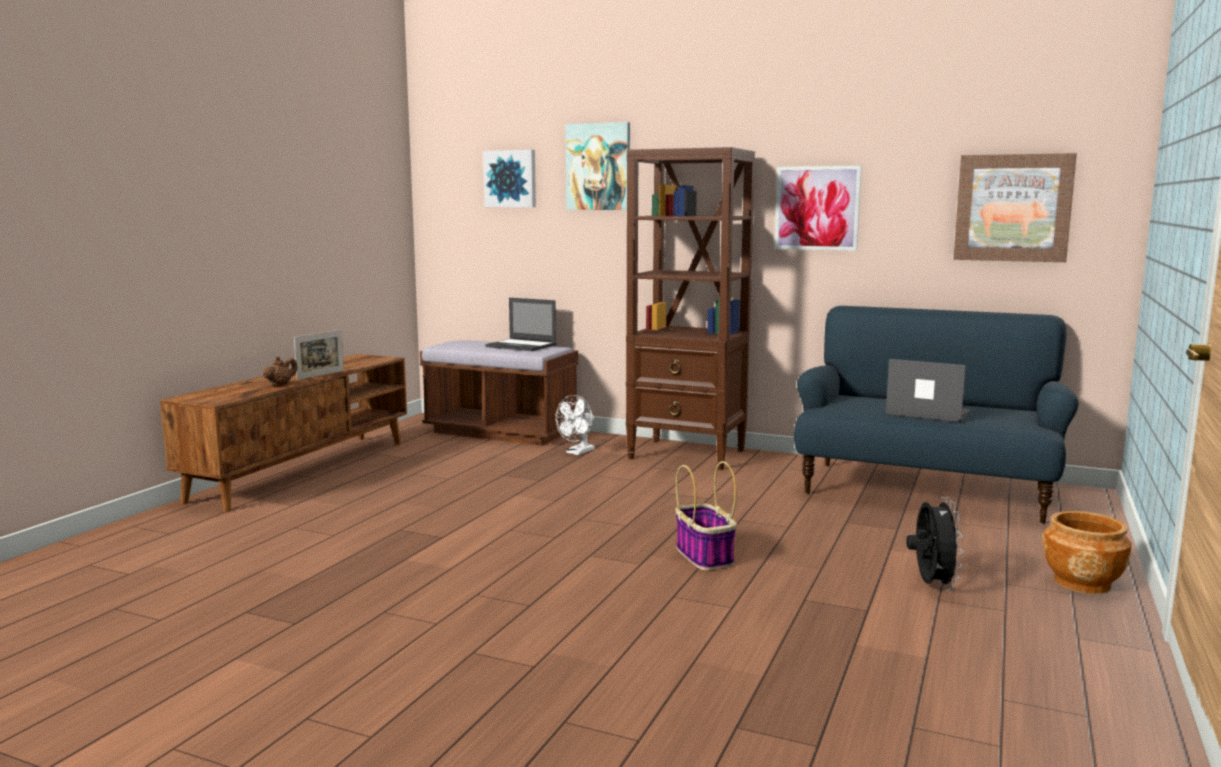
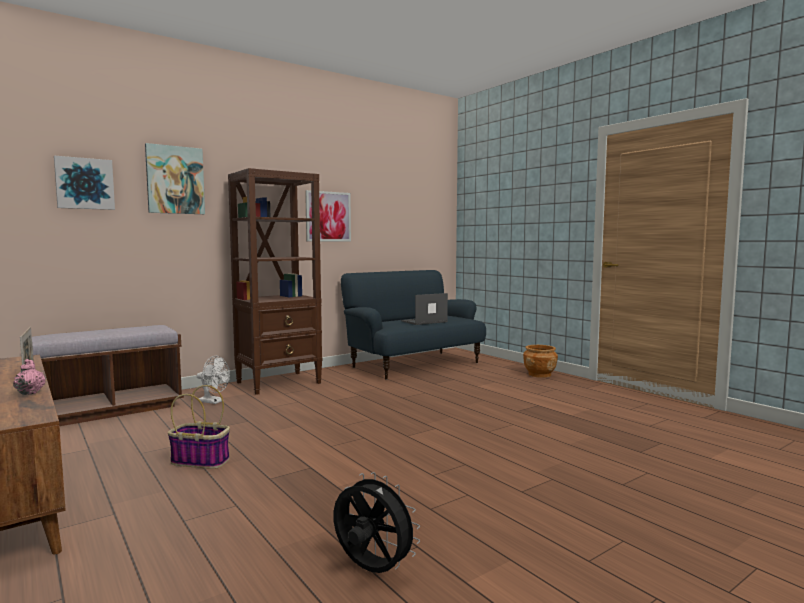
camera: 60 degrees left, 5 degrees down
brown teapot [262,356,298,386] -> pink teapot [13,359,45,395]
laptop [485,298,556,351] -> none
white fan [555,395,595,455] -> white fan turned 45 degrees counterclockwise [197,356,230,404]
basket [675,461,737,571] -> basket moved to [168,385,230,469]
black fan [906,497,964,590] -> black fan moved to [333,472,420,573]
picture [953,153,1077,262] -> none

